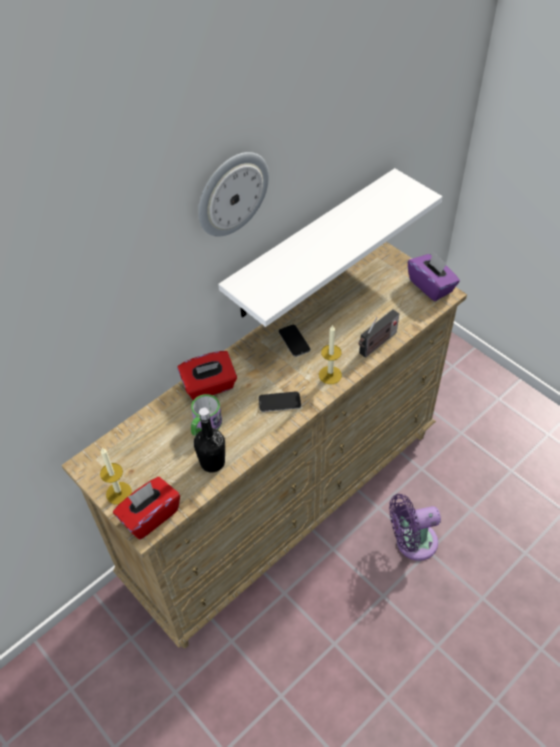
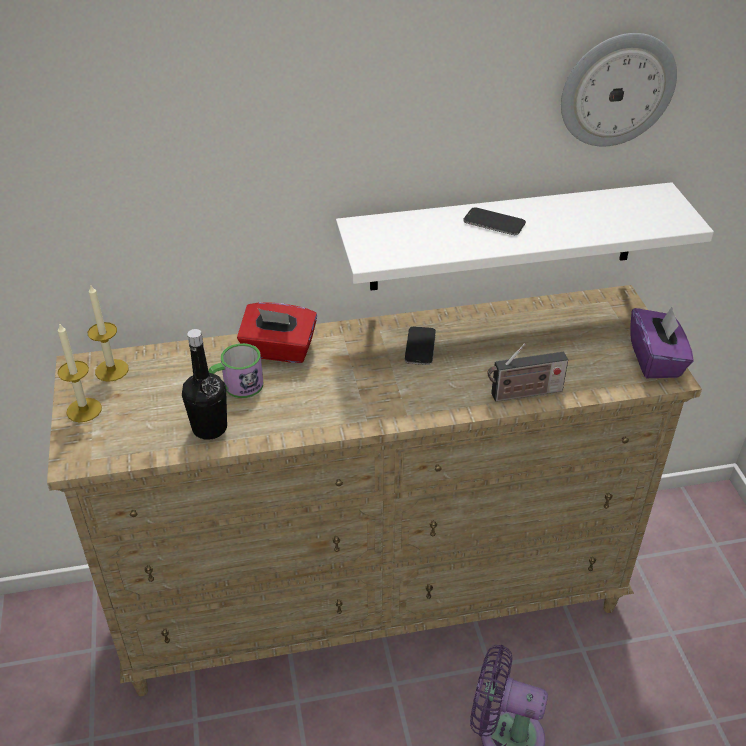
camera: 30 degrees right, 10 degrees down
red tissue box [113,477,180,540] -> none
wall clock [198,152,269,237] -> wall clock moved to [561,33,677,146]
phone [258,392,301,412] -> phone moved to [463,207,526,235]
candle [319,325,342,384] -> candle moved to [88,285,128,382]

